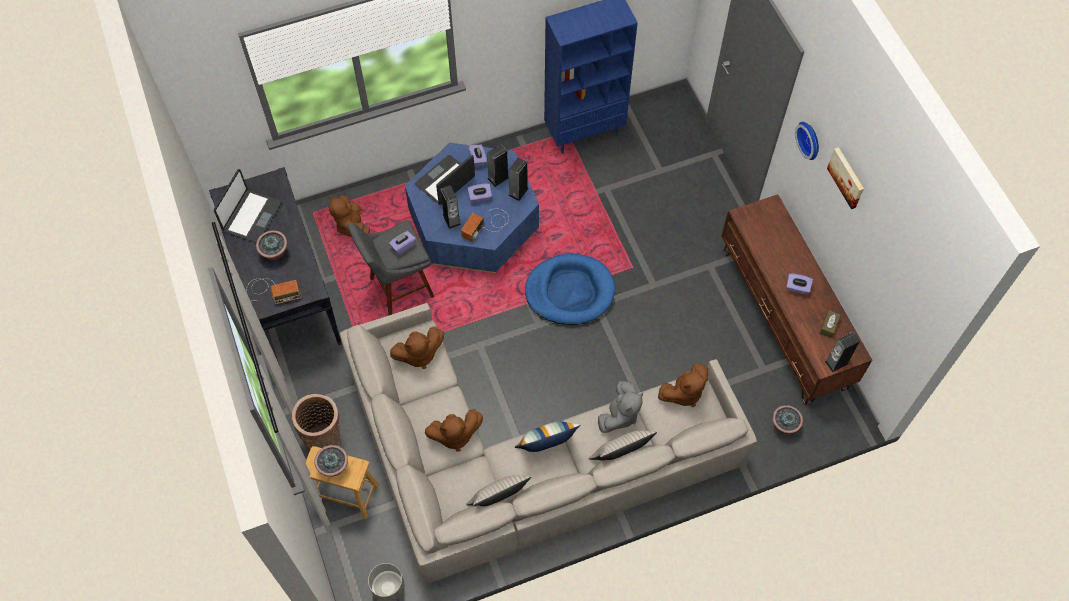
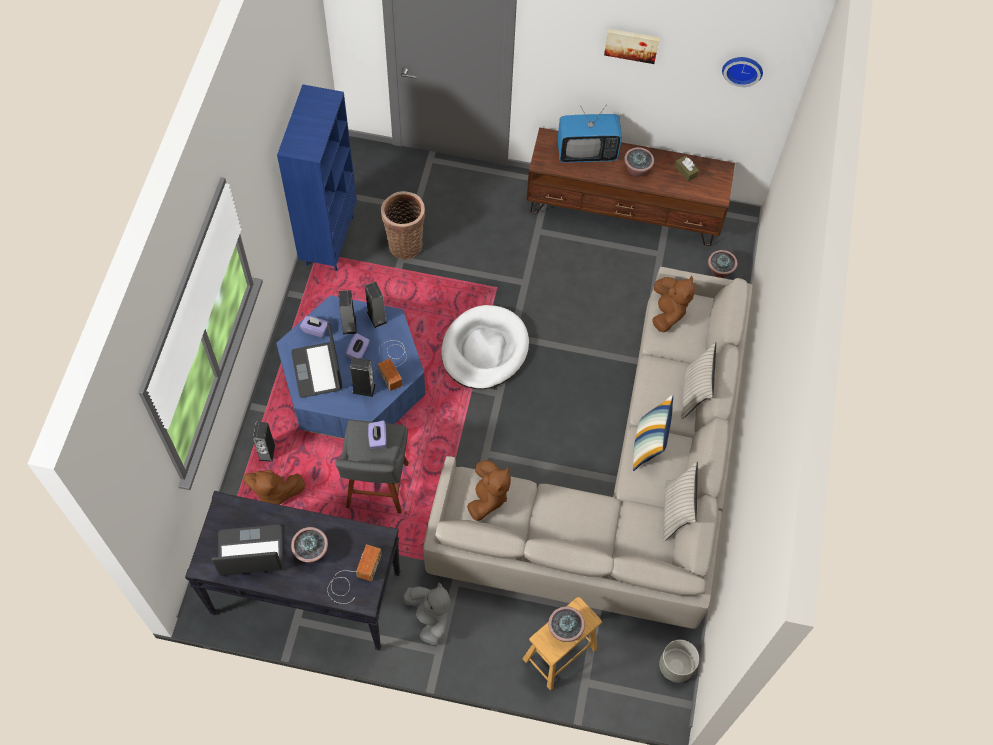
camera: 60 degrees left, 0 degrees up
laptop [214,169,281,243] -> laptop turned 60 degrees counterclockwise [211,525,283,576]
basket [292,394,340,452] -> basket moved to [381,191,425,260]
brown plush toy [425,409,483,452] -> none
blue dog bed [525,254,615,325] -> white dog bed [441,305,529,389]
grey plush toy [598,381,643,433] -> grey plush toy moved to [404,583,451,645]
purple tissue box [786,273,813,295] -> potted plant [624,147,654,177]
wall clock [795,122,819,160] -> wall clock moved to [722,57,763,87]
speaker [825,332,860,373] -> speaker moved to [253,422,275,462]
none -> television [557,105,622,163]

